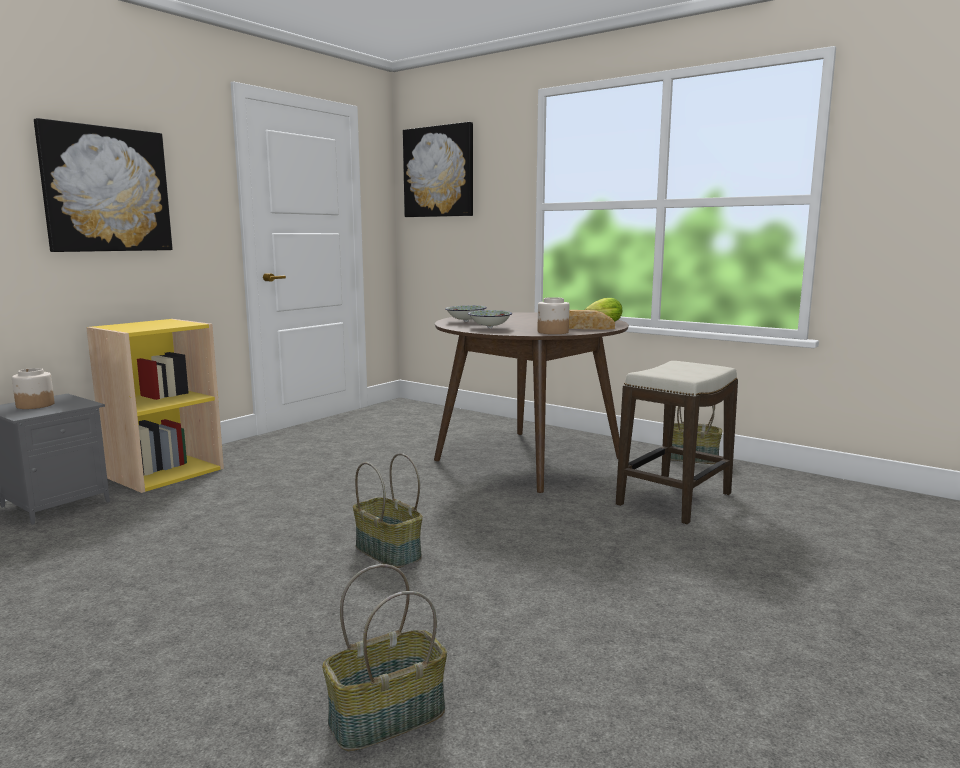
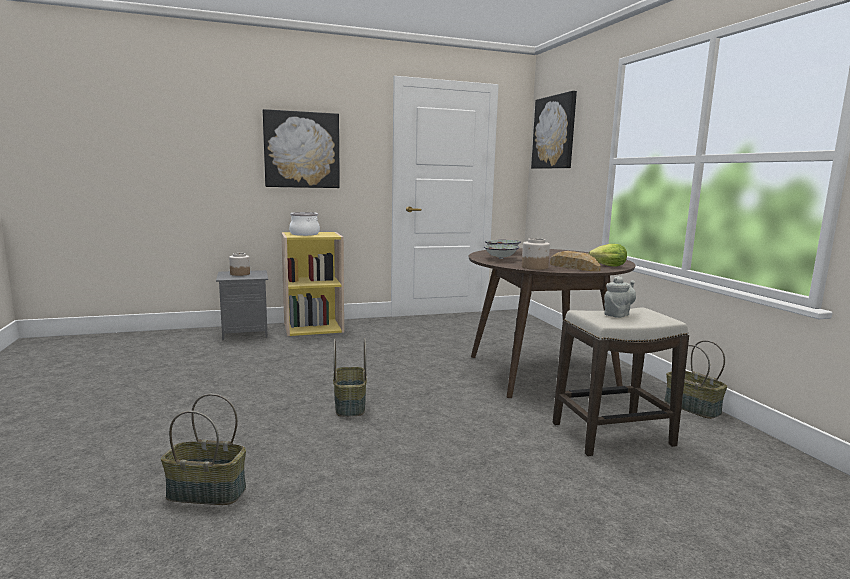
camera: 35 degrees right, 0 degrees up
none -> cooking pot [289,212,320,236]
none -> grey teapot [604,276,636,318]

